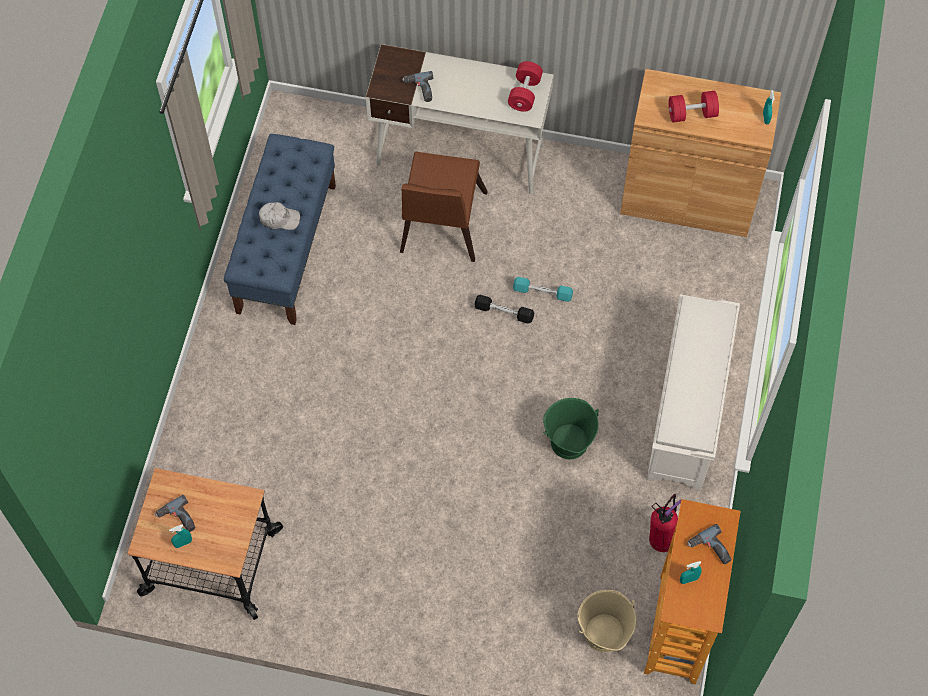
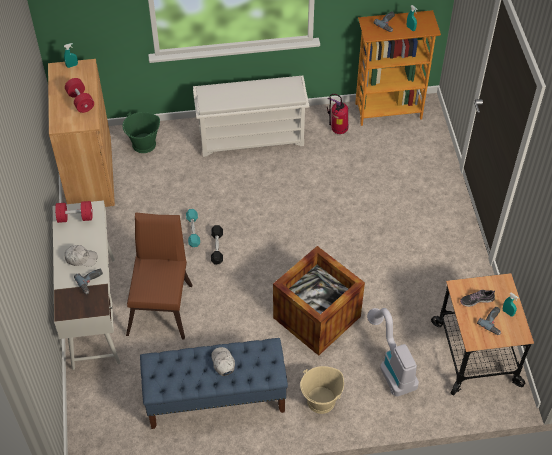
camera: 110 degrees left, 10 degrees down
brown chair [400,152,488,262] -> brown chair turned 75 degrees counterclockwise [126,212,192,340]
green bucket [543,398,599,459] -> green bucket moved to [122,112,160,153]
beige bucket [577,590,636,652] -> beige bucket moved to [300,366,344,414]
none -> white cap [64,245,97,266]
none -> crate [273,246,365,356]
none -> vacuum cleaner [367,308,419,396]
none -> shoe [460,290,495,307]

